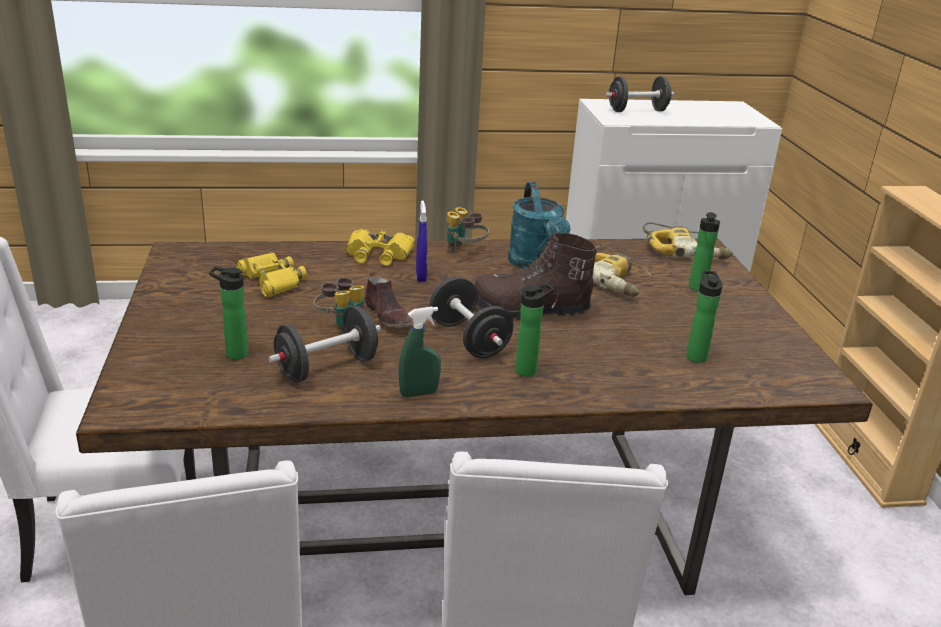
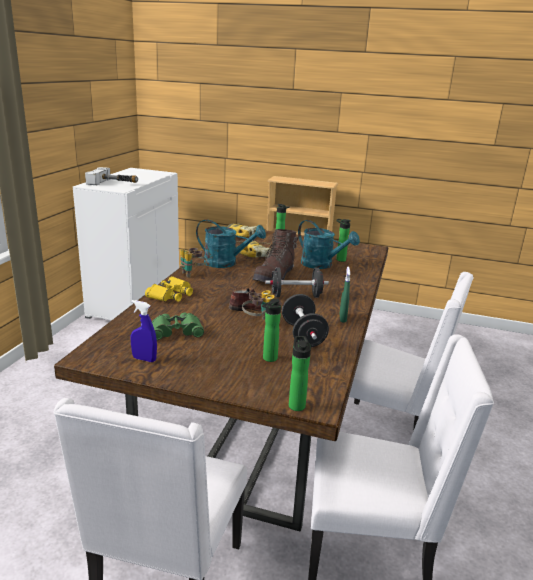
camera: 65 degrees left, 5 degrees down
yellow binoculars [236,252,307,298] -> green binoculars [152,313,204,340]
blue spray bottle [416,200,427,282] -> blue spray bottle moved to [131,300,157,362]
bottle [515,283,554,377] -> bottle moved to [289,336,311,411]
black dumbbell [605,76,674,112] -> hammer [85,167,138,185]
none -> turquoise watering can [298,220,360,269]

